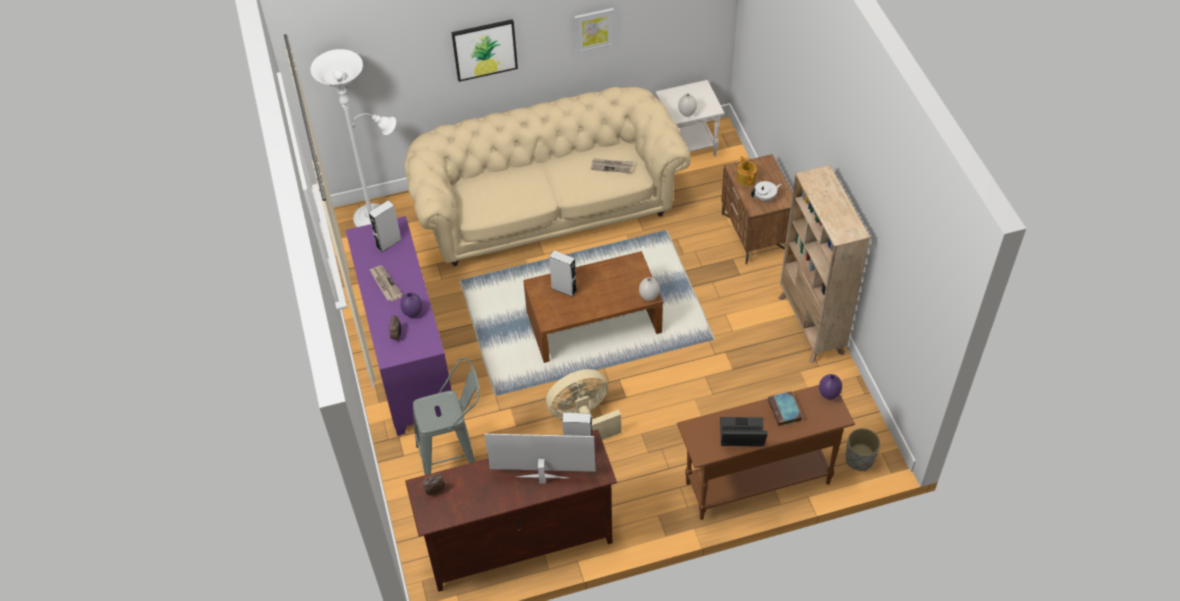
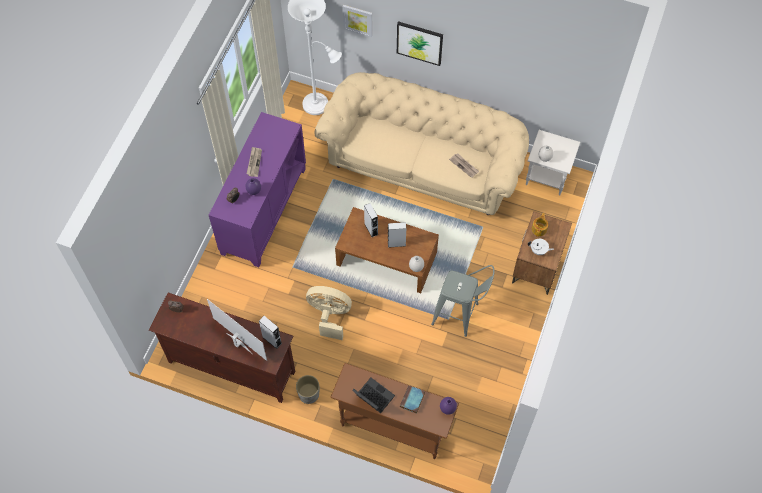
camera: 35 degrees right, 10 degrees up
grey speaker [368,200,402,252] -> grey speaker moved to [388,222,406,248]
grey stool [413,358,480,475] -> grey stool moved to [431,265,495,337]
picture [574,8,614,53] -> picture moved to [343,5,373,37]
beige bookcase [778,165,871,363] -> none
grey planter [845,428,880,471] -> grey planter moved to [296,375,319,404]

